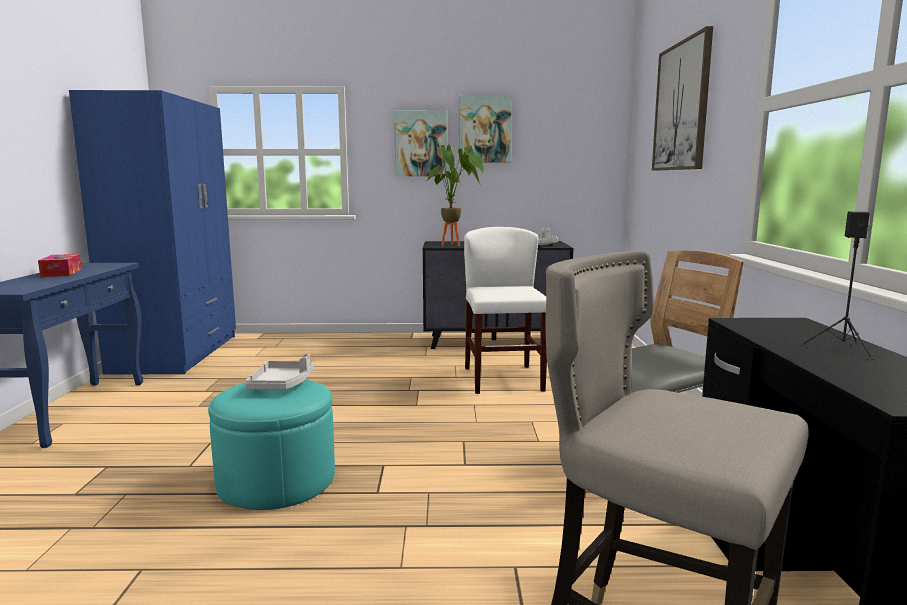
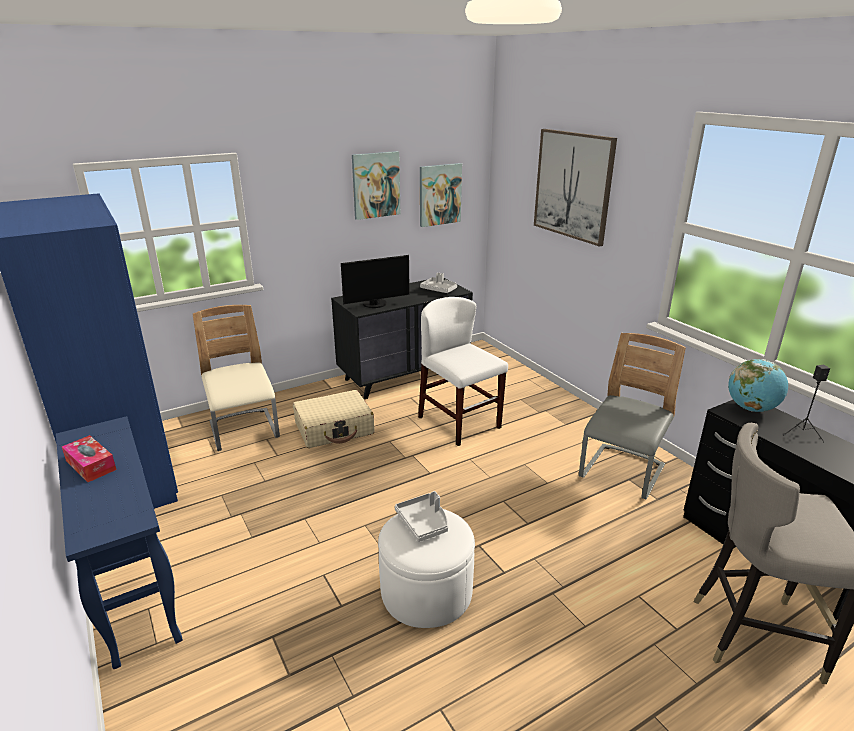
camera: 30 degrees left, 15 degrees up
turquoise ottoman [208,380,335,510] -> white ottoman [378,509,475,628]
picture [394,110,447,177] -> picture moved to [420,163,462,227]
potted plant [427,144,484,246] -> monitor [341,255,410,308]
none -> beige chair [193,305,280,451]
none -> beige suitcase [293,390,374,448]
none -> globe [728,359,788,412]

